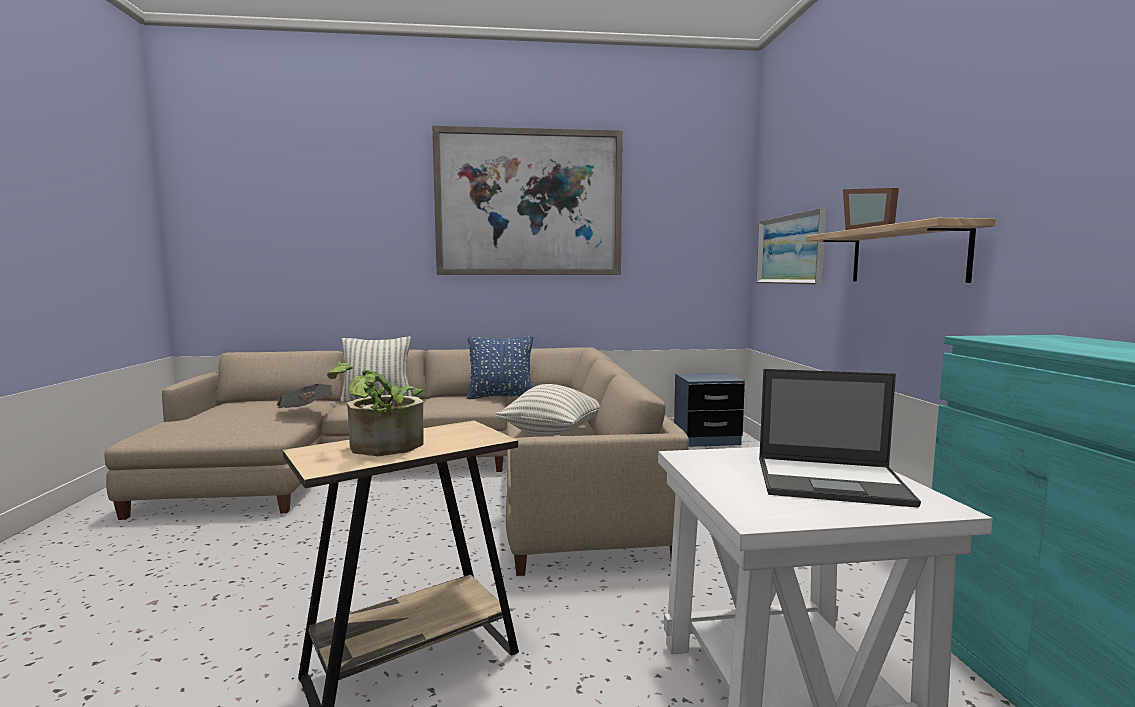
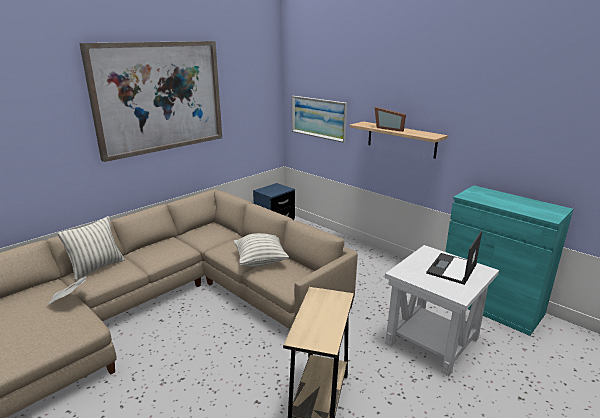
camera: 40 degrees left, 15 degrees up
potted plant [327,361,423,456] -> none
blue pillow [467,336,533,399] -> none
laptop [759,369,921,508] -> laptop turned 150 degrees clockwise [426,231,482,285]

